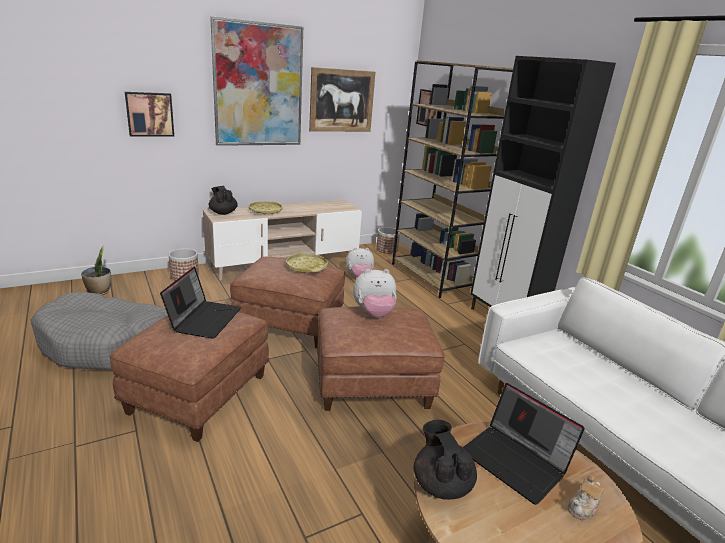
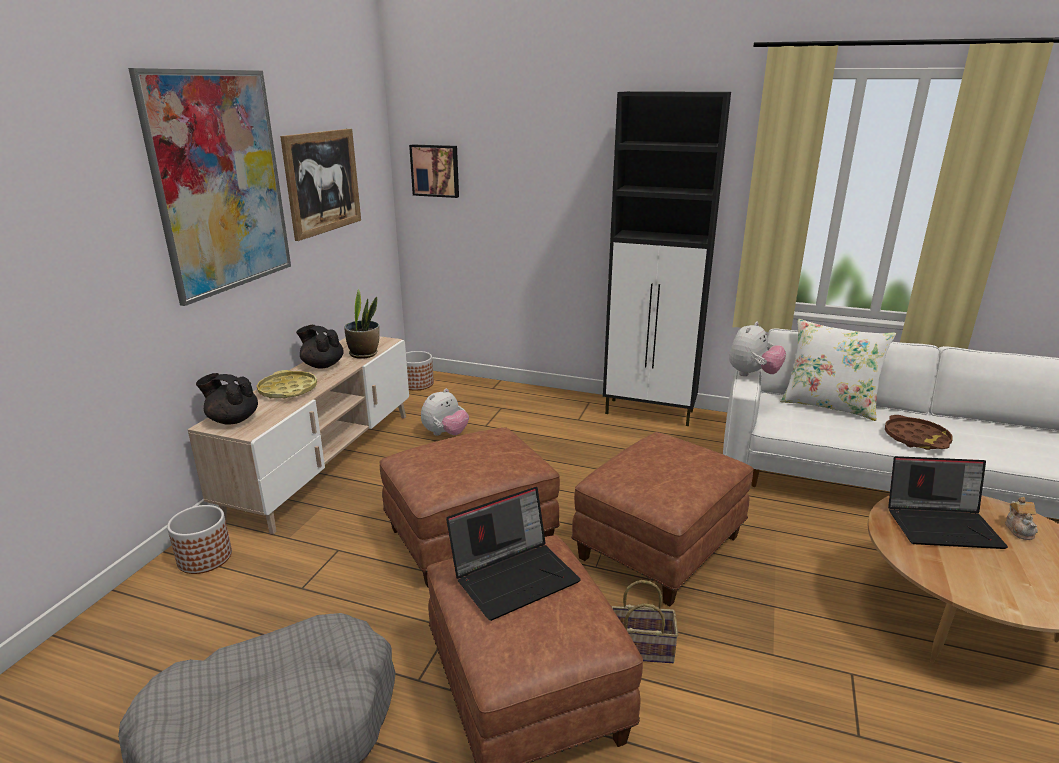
camera: 40 degrees left, 0 degrees up
potted plant [81,245,111,295] -> potted plant moved to [344,289,380,359]
picture [125,92,174,137] -> none
laptop [160,267,241,339] -> laptop turned 90 degrees clockwise [446,487,580,621]
yellow tray [286,252,328,274] -> none
plush toy [353,269,397,318] -> plush toy moved to [729,321,786,376]
brown bookcase [392,60,513,298] -> none
black teapot [414,420,477,500] -> black teapot moved to [296,325,344,368]
none -> basket [611,580,679,663]
none -> white pillow [780,319,896,421]
none -> brown tray [885,415,953,450]

